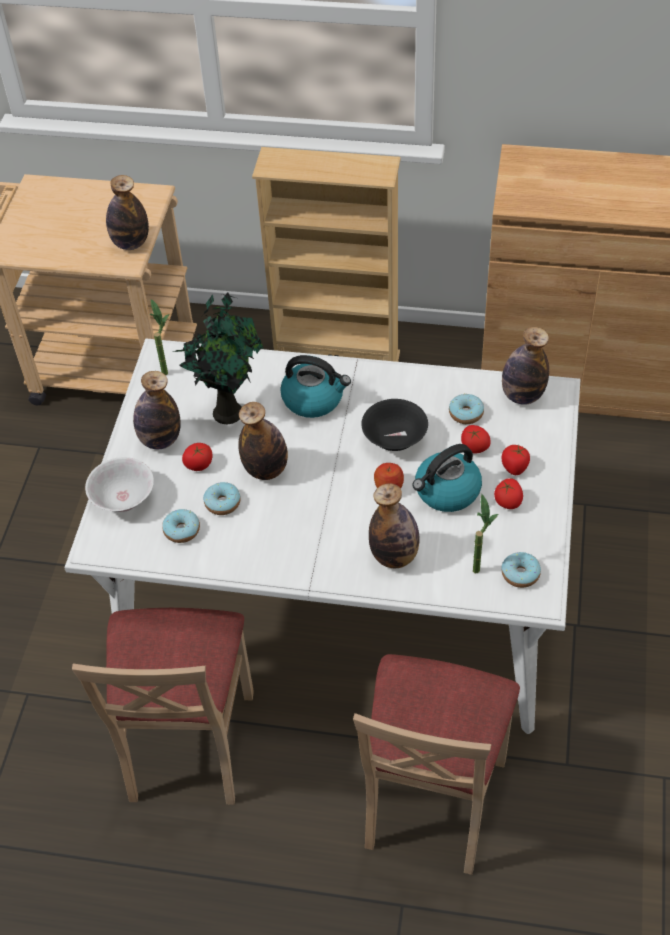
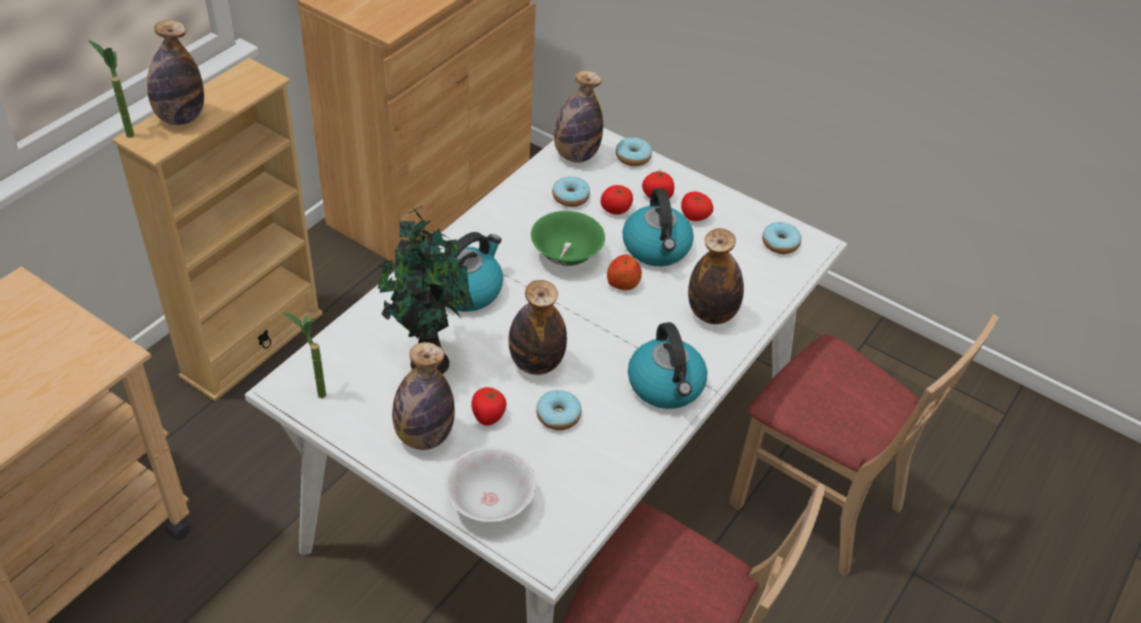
camera: 70 degrees left, 5 degrees down
bottle [106,175,149,250] -> bottle moved to [147,20,204,125]
donut [162,509,200,543] -> donut moved to [616,137,652,166]
black bowl [361,399,428,451] -> green bowl [531,211,605,266]
potted plant [473,494,498,573] -> potted plant moved to [88,40,134,138]
none -> kettle [628,322,707,409]

